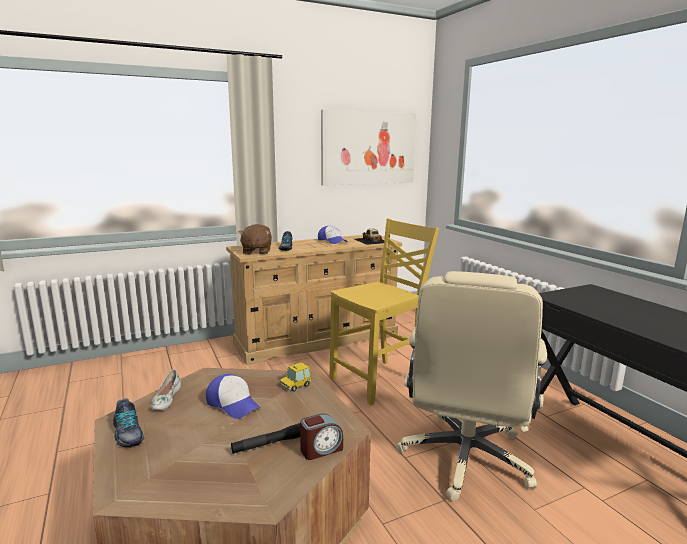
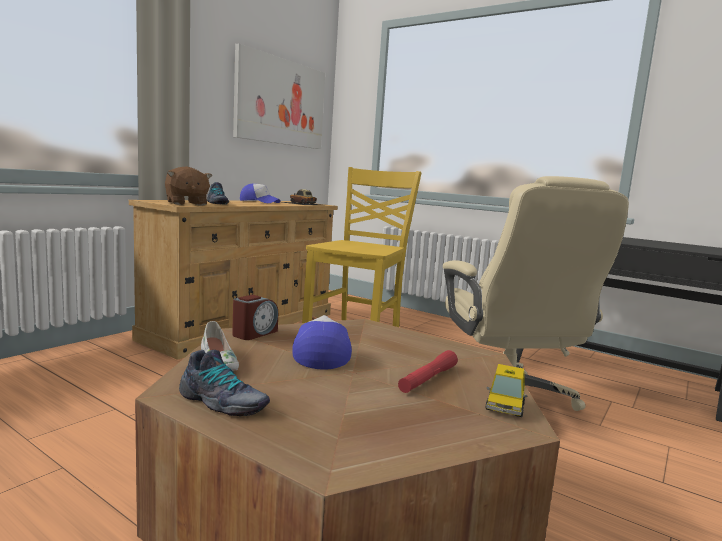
camera: 30 degrees left, 5 degrees down
cap [206,374,261,419] -> cap turned 105 degrees counterclockwise [292,315,352,370]
black flashlight [231,423,300,454] -> red flashlight [398,350,458,393]
toy car [280,362,312,392] -> toy car moved to [486,364,528,417]
alarm clock [300,414,343,460] -> alarm clock moved to [232,295,278,340]

